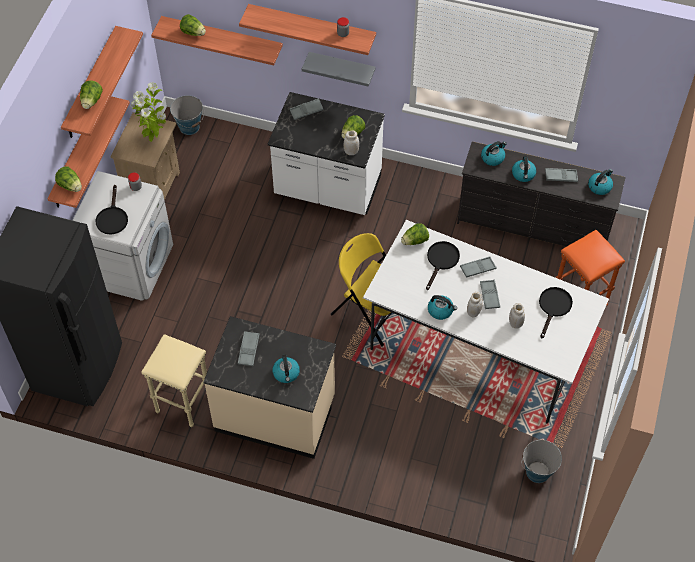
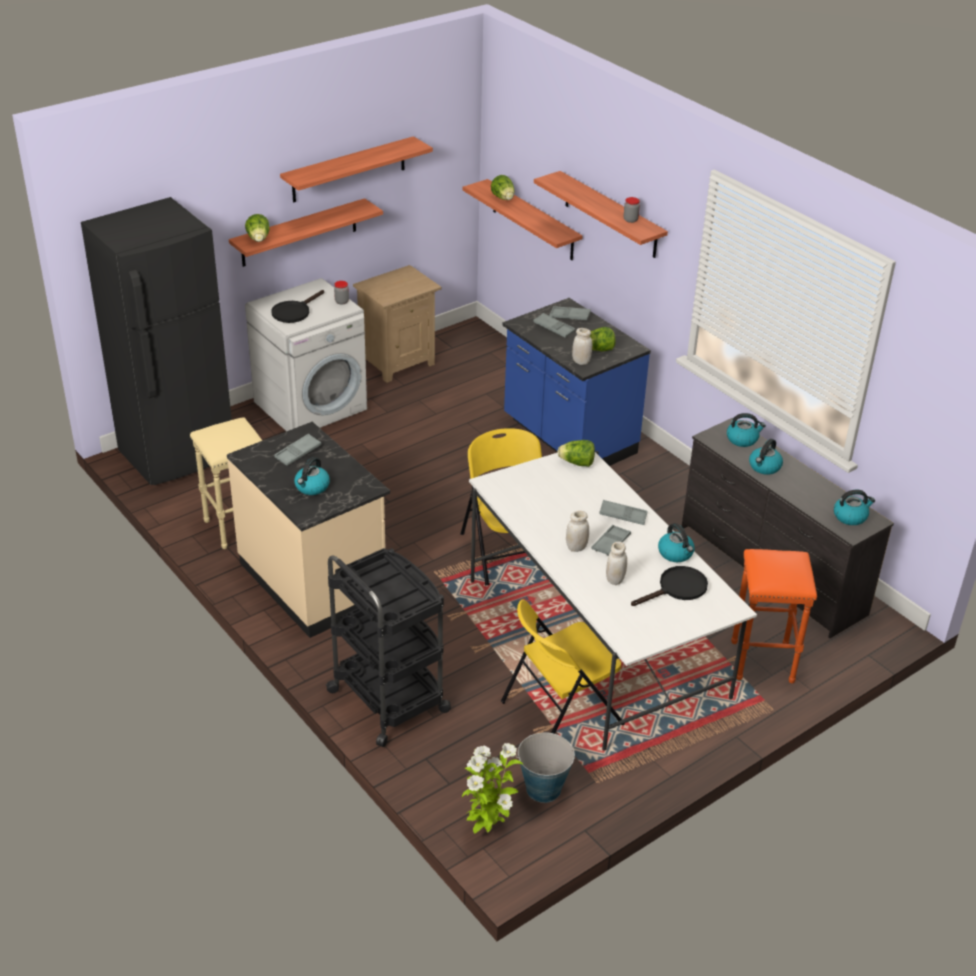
camera: 35 degrees right, 20 degrees down
lettuce [80,80,103,109] -> none
potted plant [130,82,166,142] -> potted plant moved to [462,743,523,833]
bucket [170,95,204,135] -> none
white counter [268,92,385,215] -> blue counter [502,298,651,466]
grey shelf [302,52,375,87] -> none
black frying pan [426,241,460,290] -> none
kettle [428,295,457,320] -> kettle moved to [658,523,695,562]
grey tray [545,168,578,182] -> grey tray moved to [533,313,575,338]
none -> black cart [326,548,451,747]
none -> yellow chair [501,600,625,734]

